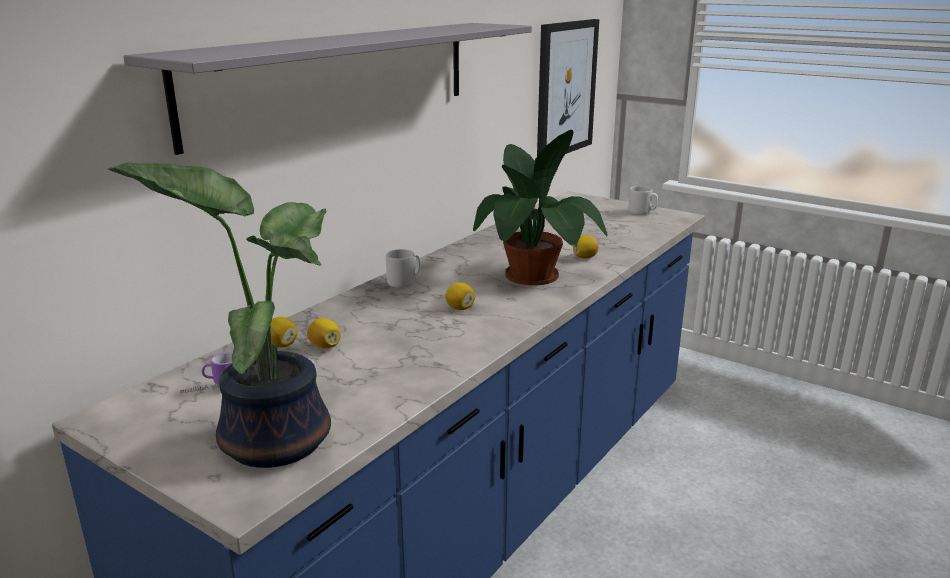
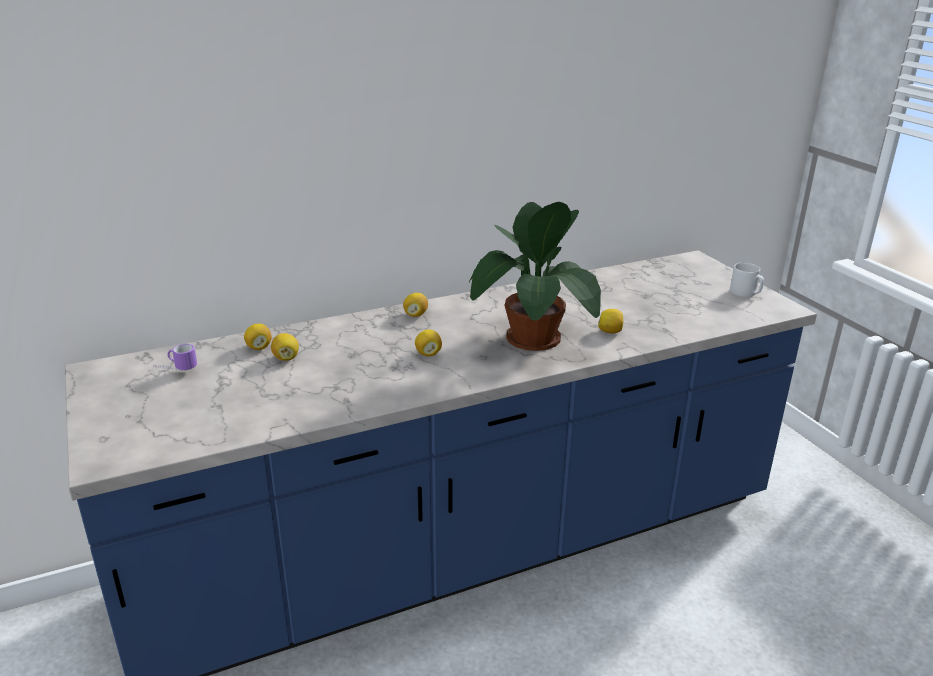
camera: 30 degrees right, 5 degrees up
potted plant [107,162,331,468] -> none
grey shelf [124,23,532,155] -> none
grey mug [386,249,420,288] -> lemon [403,293,428,317]
picture [537,19,599,156] -> none

